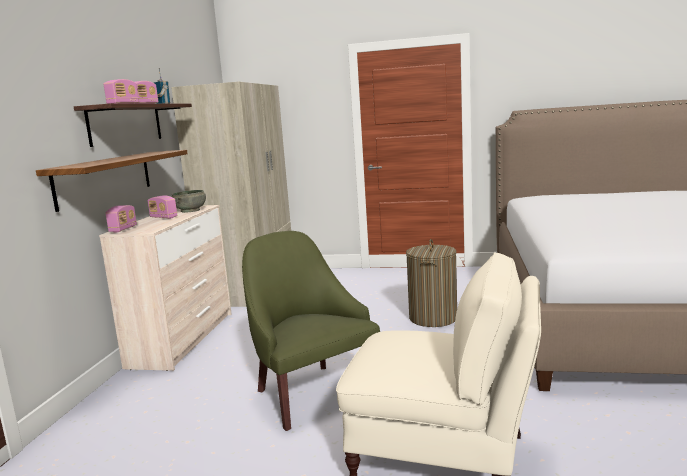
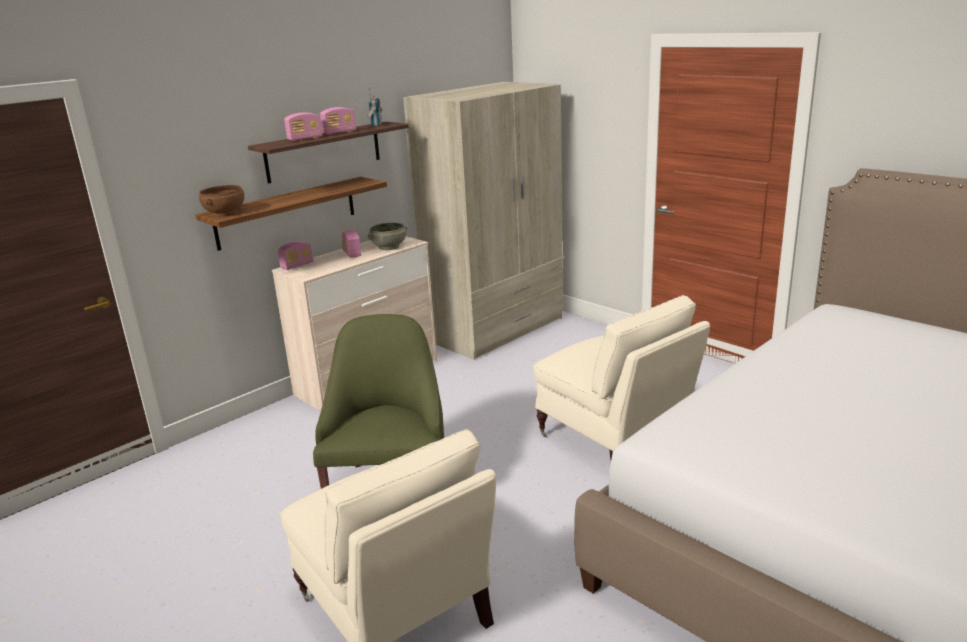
camera: 35 degrees right, 10 degrees up
laundry basket [406,239,457,327] -> beige armchair [533,295,710,460]
none -> brown bowl [199,185,244,217]

